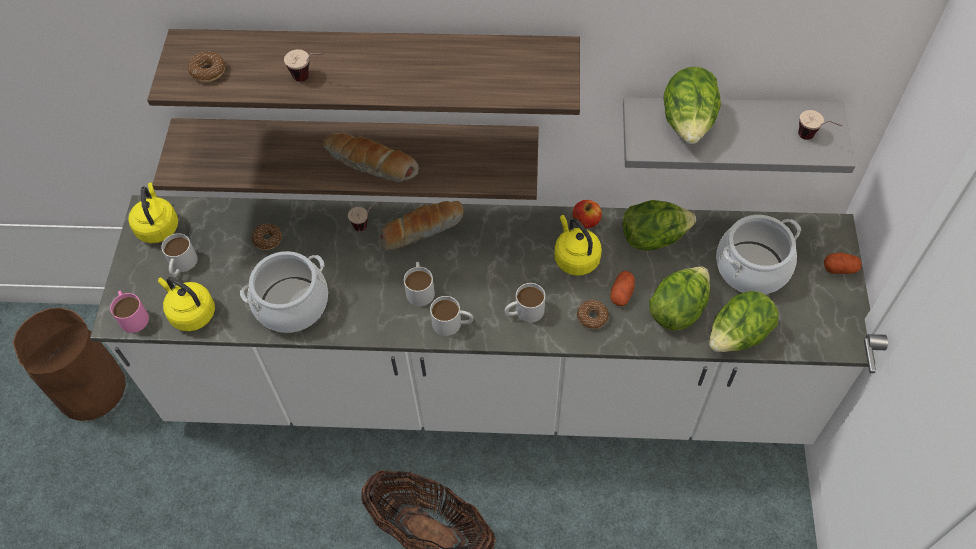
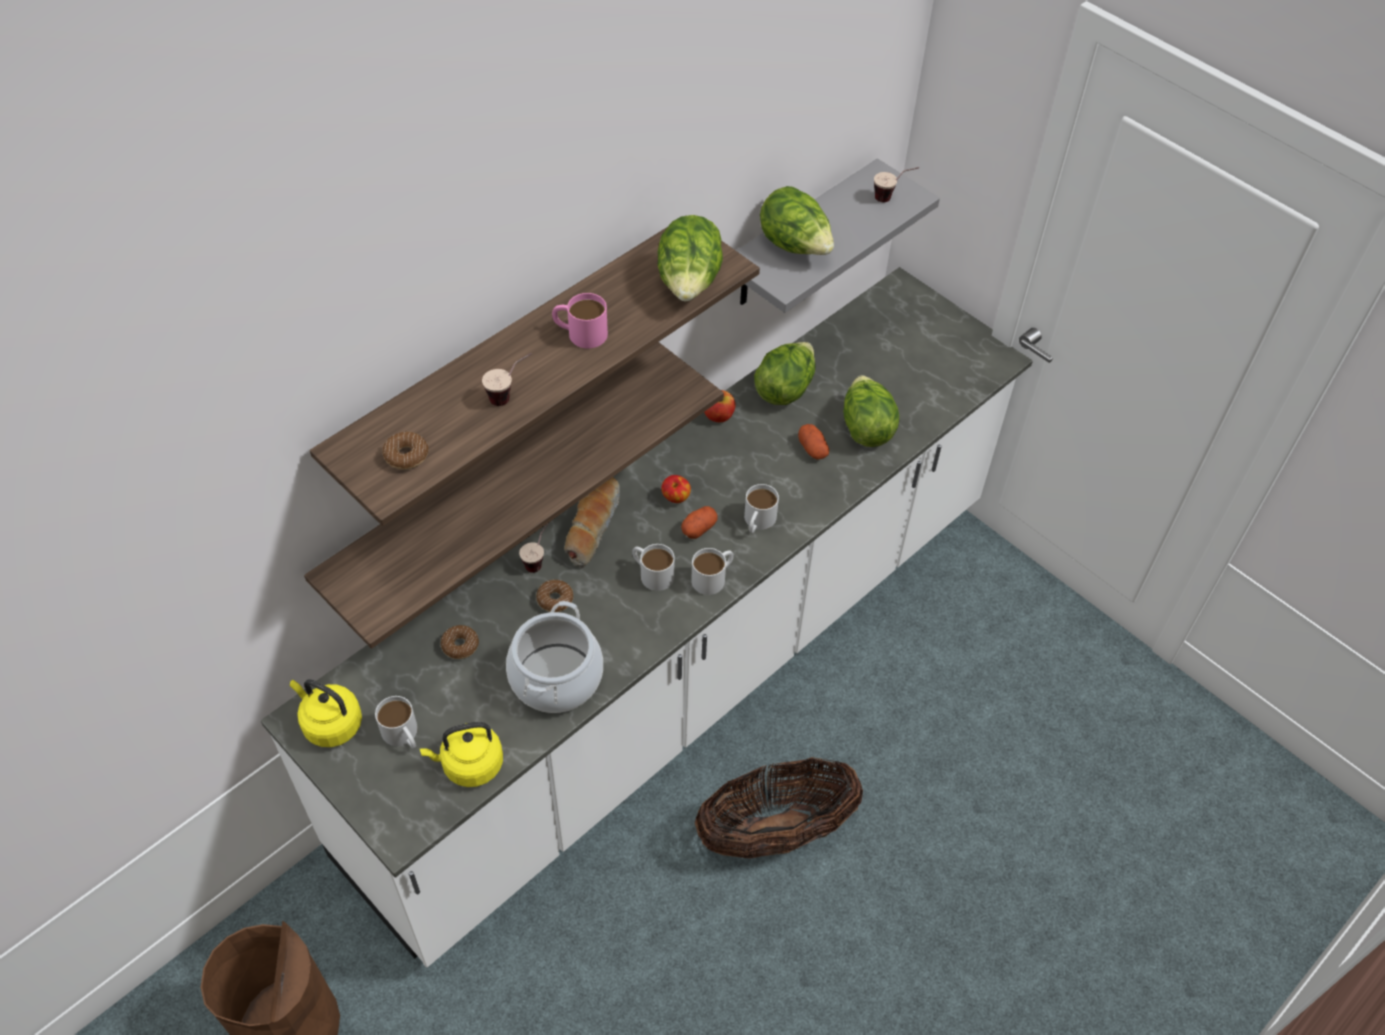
camera: 50 degrees left, 5 degrees down
pink mug [110,290,149,333] -> pink mug moved to [552,293,608,348]
bread [323,133,419,182] -> none
yellow kettle [554,215,602,276] -> none
donut [577,300,609,329] -> donut moved to [536,580,573,612]
lettuce [709,291,779,352] -> lettuce moved to [657,215,723,301]
cooking pot [716,215,801,294] -> none
potato [824,253,862,274] -> potato moved to [681,506,718,539]
none -> apple [661,475,691,503]

